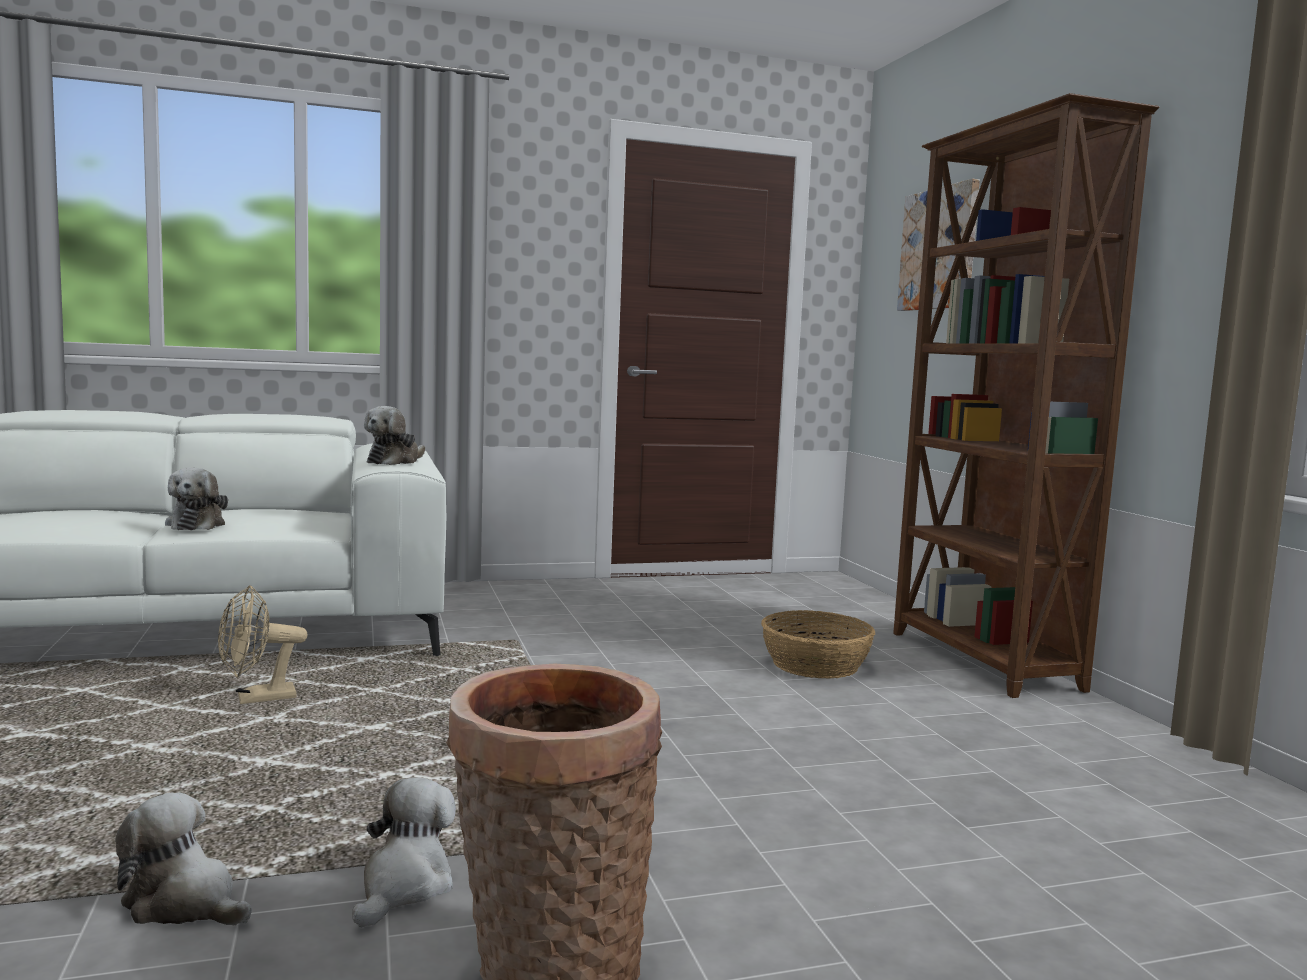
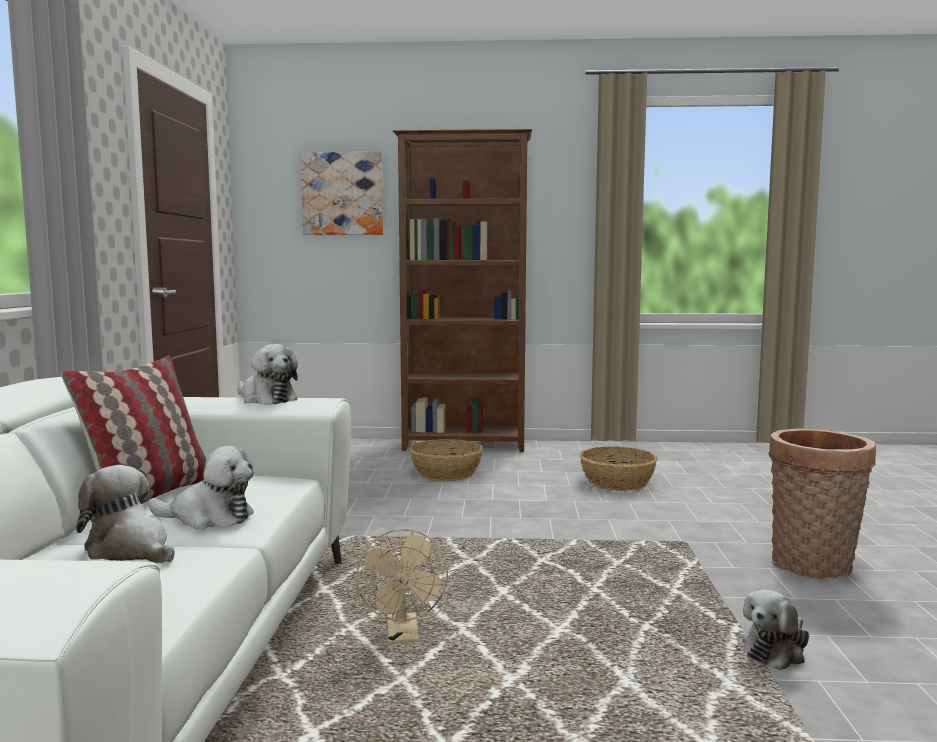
camera: 70 degrees left, 0 degrees up
plush toy [352,777,456,928] -> plush toy moved to [76,465,175,563]
none -> pillow [61,356,206,504]
none -> basket [579,447,658,491]

